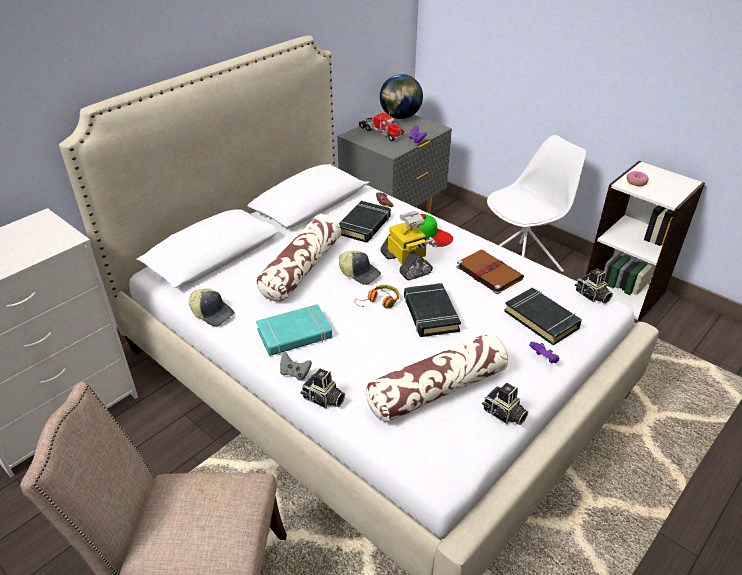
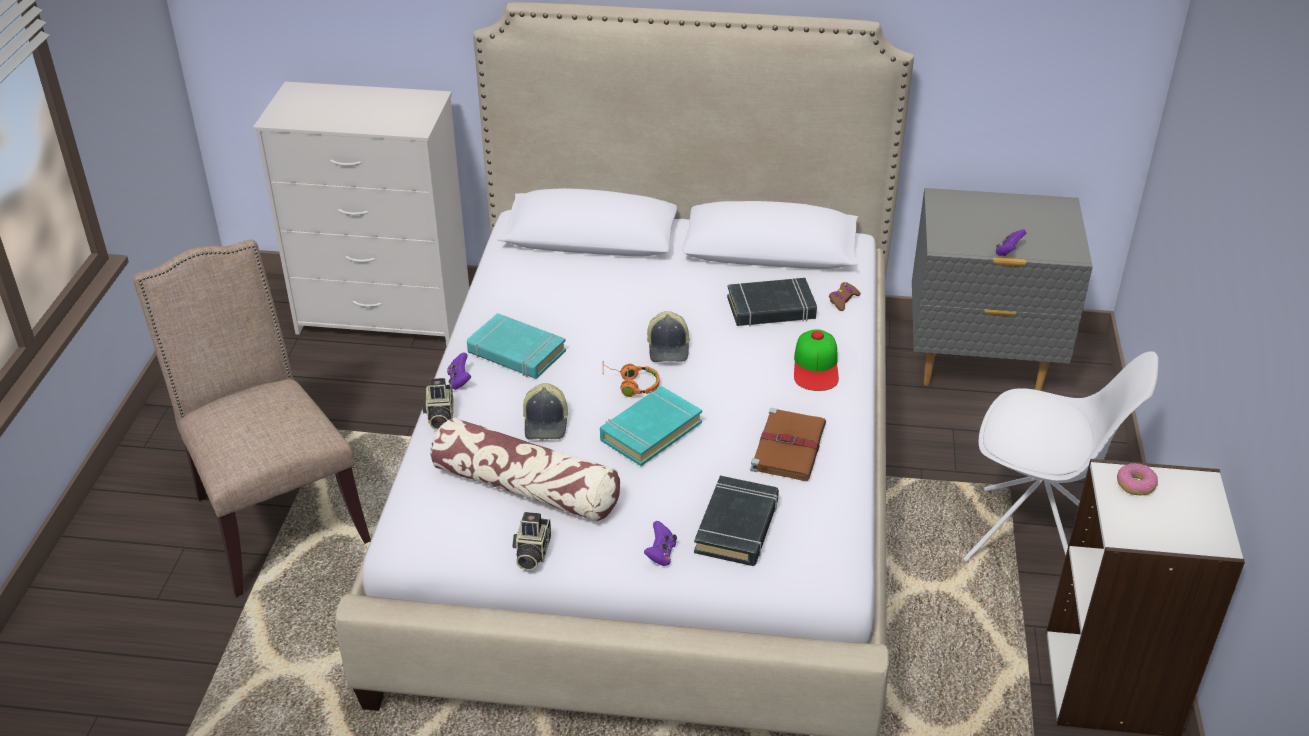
camera: 55 degrees right, 0 degrees up
cap [189,289,234,326] -> cap moved to [523,383,568,440]
pillow [256,214,341,302] -> none
grey game controller [280,352,312,380] -> purple game controller [447,352,471,390]
toy truck [359,112,405,141] -> none
globe [380,74,423,119] -> none
toy robot [380,211,438,280] -> none
black book [404,283,461,337] -> turquoise book [600,386,702,466]
camera [575,268,613,304] -> none

